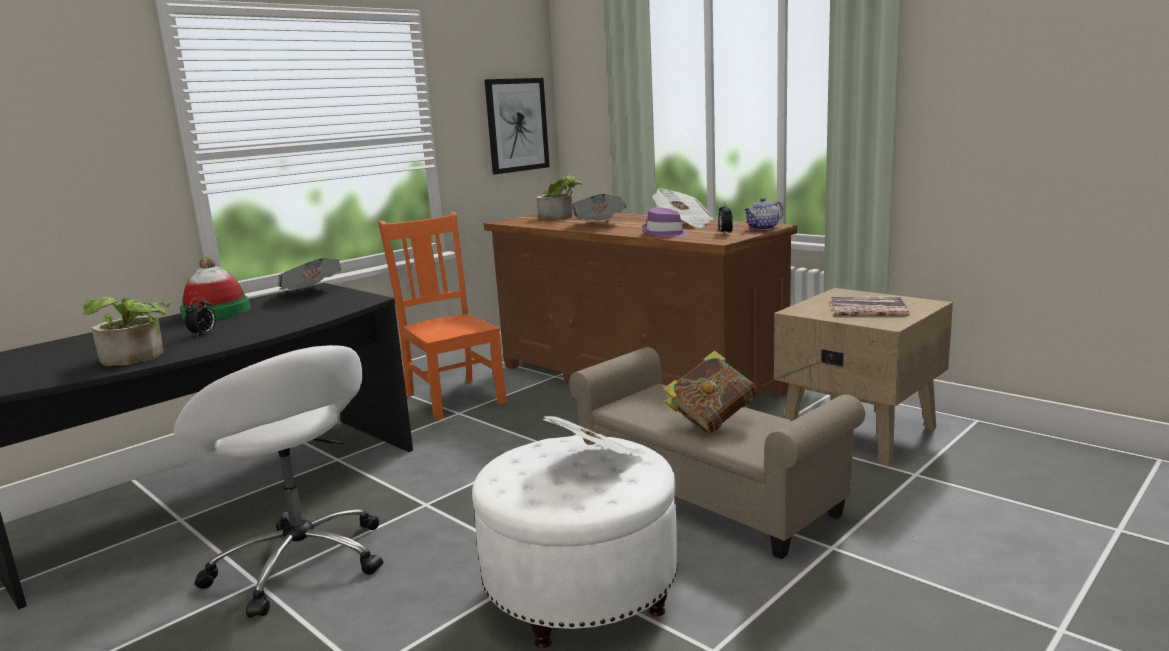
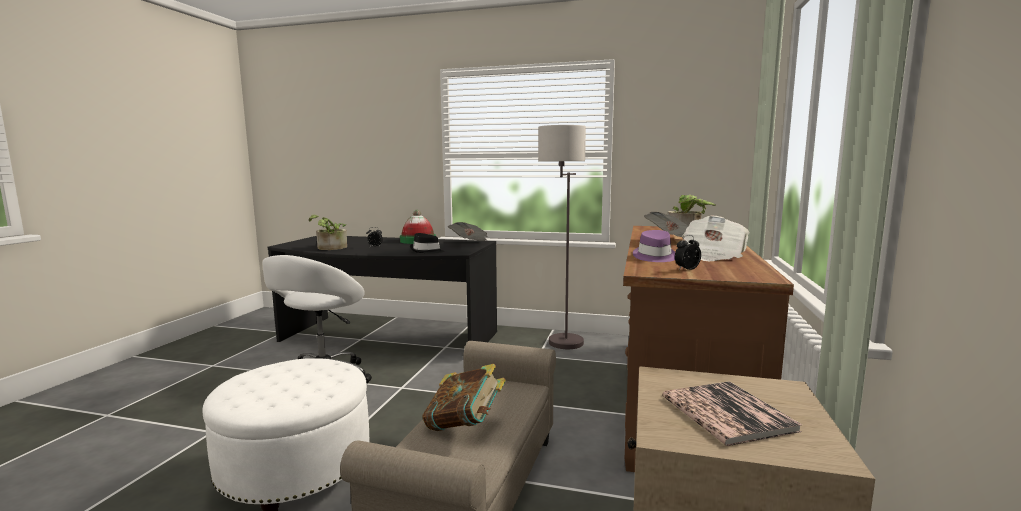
camera: 60 degrees right, 5 degrees down
orange chair [378,212,507,420] -> grey floor lamp [538,125,586,349]
picture [485,78,550,174] -> none
newspaper [542,416,646,456] -> none
teapot [743,198,783,230] -> none
none -> black hat [410,233,445,254]

